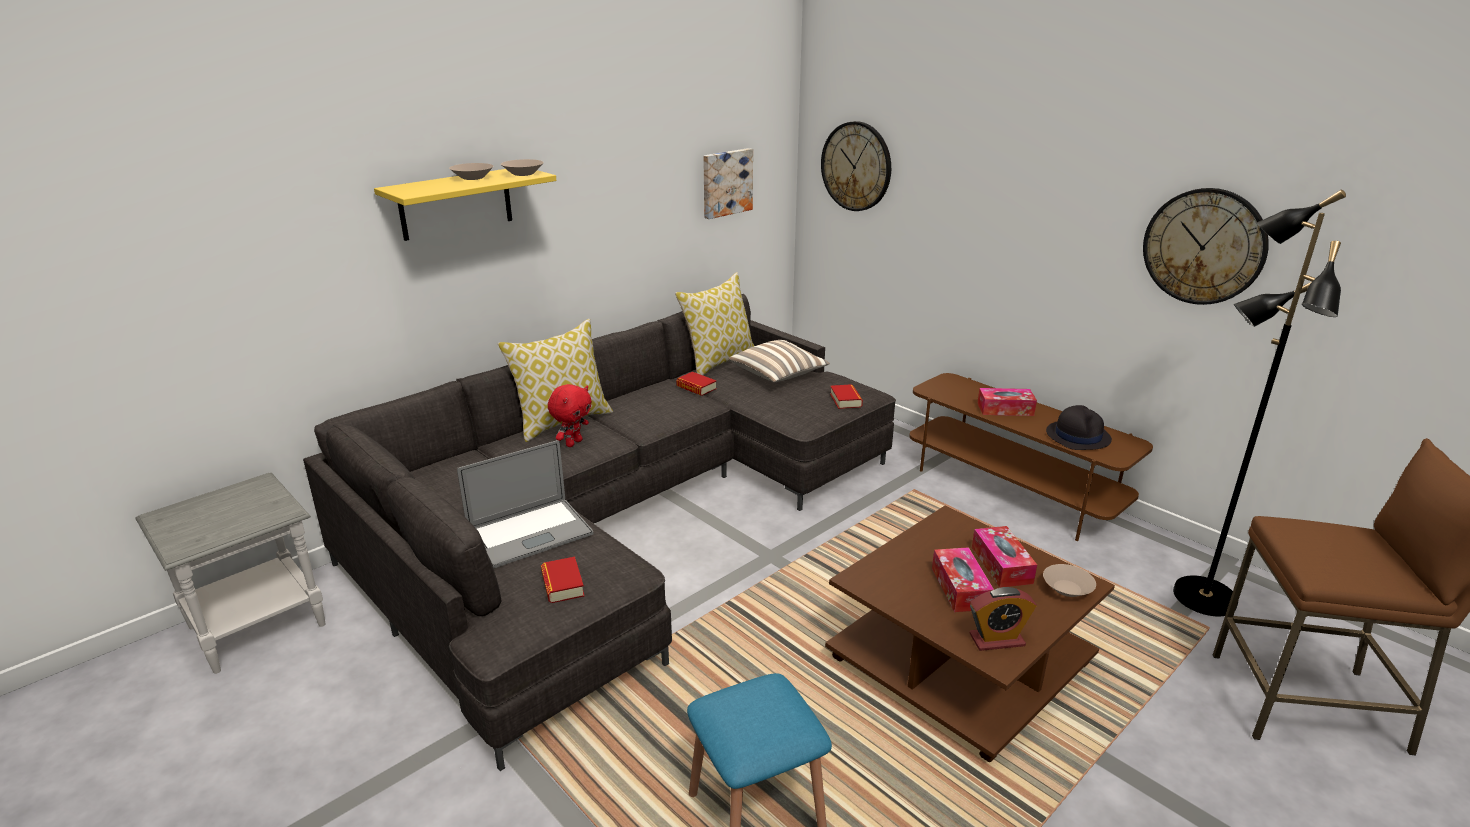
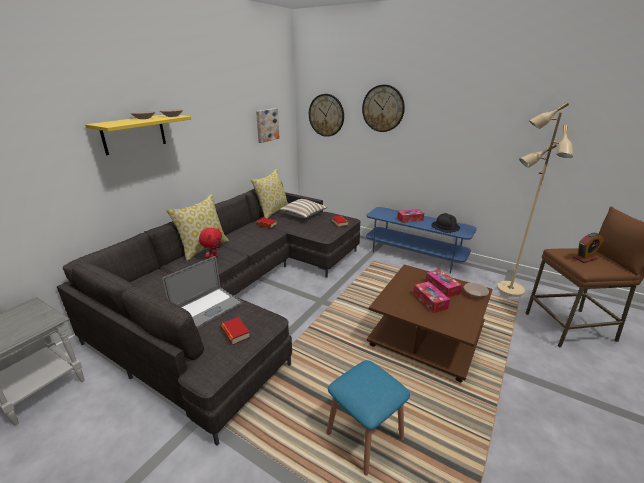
camera: 15 degrees left, 0 degrees up
brown tv stand [909,373,1153,541] -> blue tv stand [366,207,477,274]
alarm clock [969,587,1037,651] -> alarm clock moved to [573,233,604,263]
wall clock [1143,188,1269,305] -> wall clock moved to [362,85,405,132]
black floor lamp [1173,190,1346,616] -> beige floor lamp [497,102,573,297]

